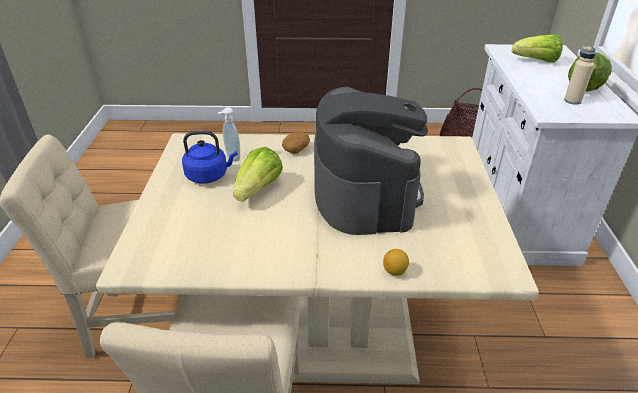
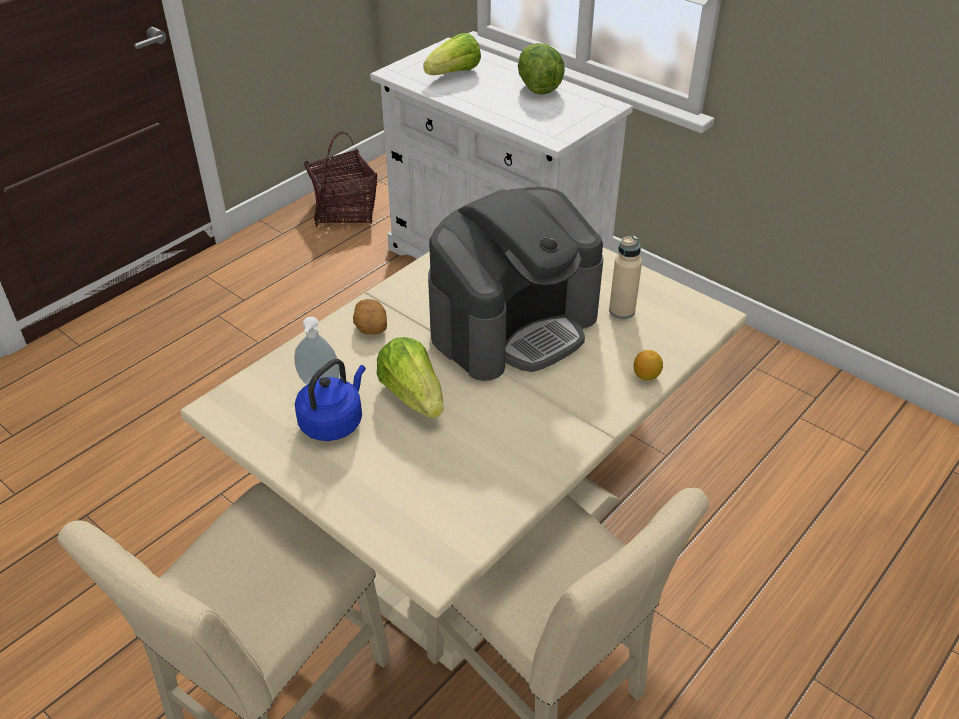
camera: 50 degrees left, 5 degrees up
coffee machine [314,87,428,235] -> coffee machine turned 105 degrees clockwise [428,187,603,381]
beige bottle [564,46,596,105] -> beige bottle moved to [609,235,642,319]

